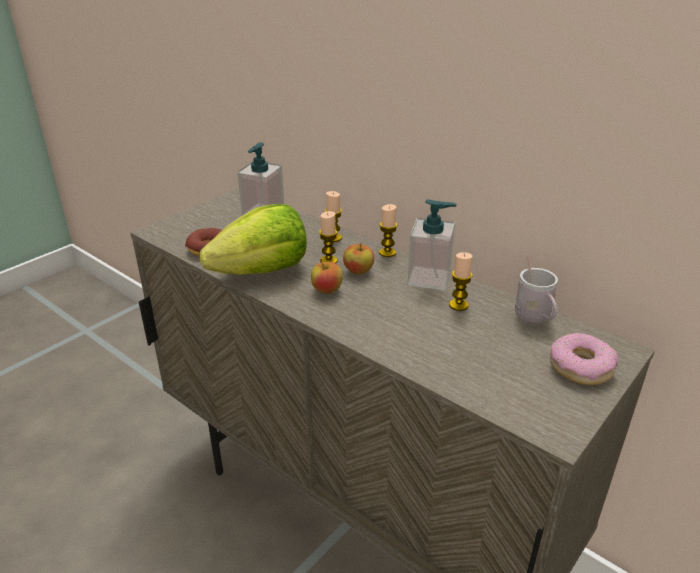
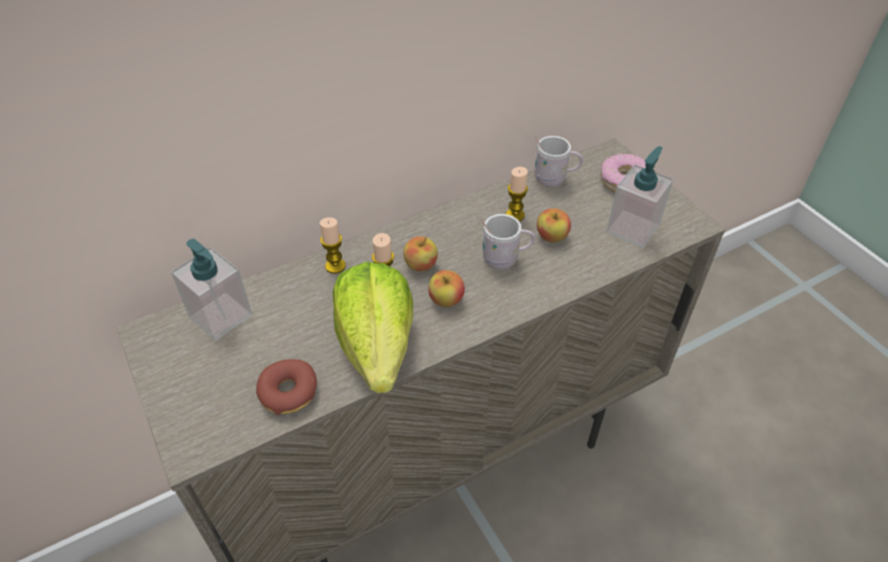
camera: 70 degrees left, 15 degrees up
candle [379,204,398,257] -> none
soap dispenser [407,200,457,290] -> soap dispenser moved to [607,146,673,248]
none -> white mug [481,214,535,270]
none -> apple [537,208,571,242]

